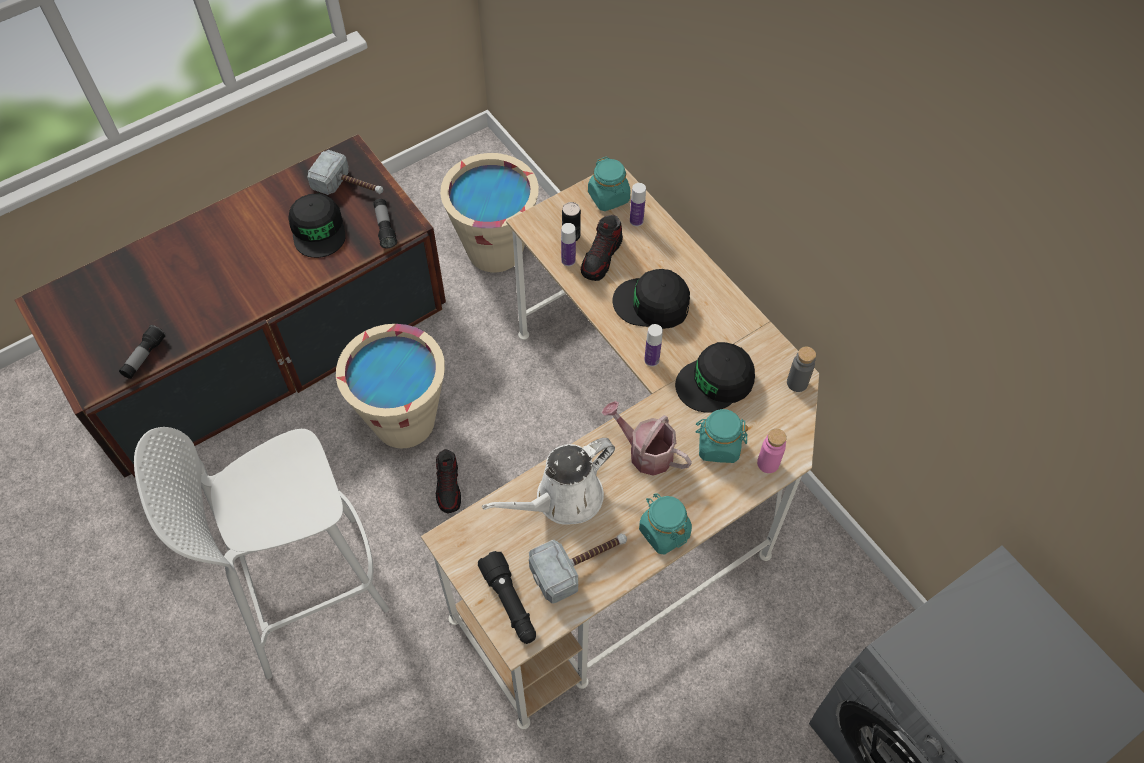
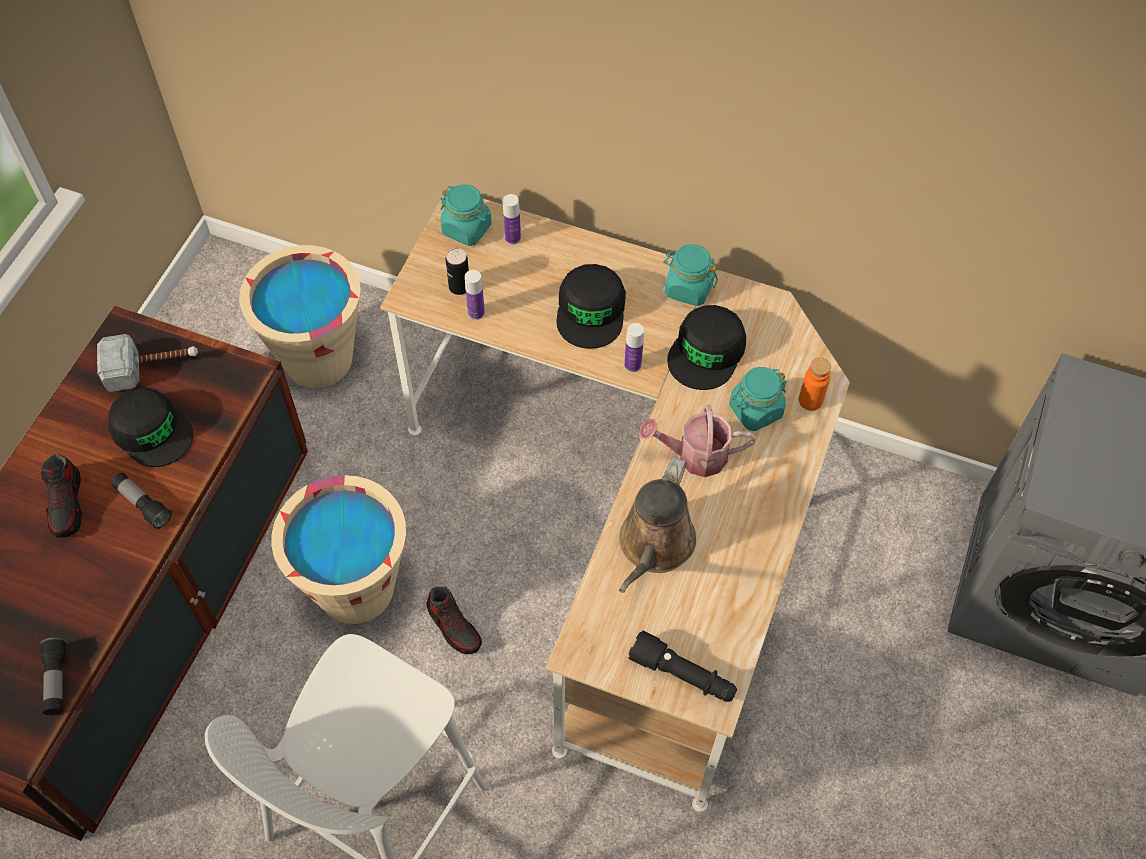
camera: 35 degrees left, 0 degrees up
flashlight [373,199,397,248] -> flashlight moved to [111,473,172,529]
white watering can [482,438,615,524] -> brown watering can [619,457,696,593]
hammer [529,533,627,604] -> none
shoe [581,215,623,281] -> shoe moved to [41,454,82,538]
black cap [613,269,690,329] -> black cap turned 60 degrees counterclockwise [556,264,626,349]
turquoise jar [639,494,692,555] -> turquoise jar moved to [663,244,718,306]
pink bottle [757,429,787,473] -> orange bottle [799,358,831,411]
grey bottle [787,346,816,392] -> none

